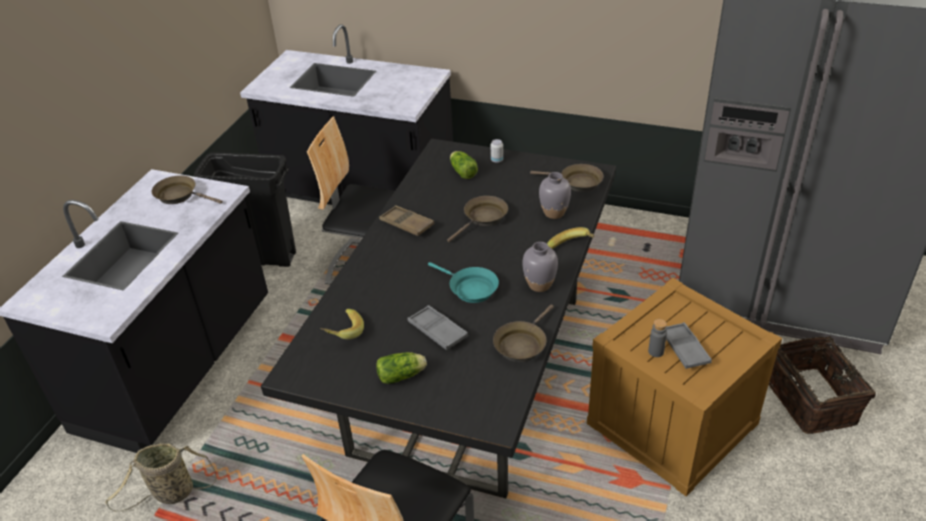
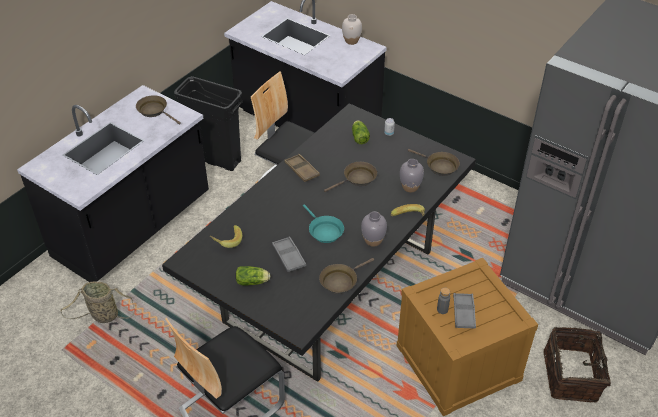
camera: 15 degrees right, 5 degrees up
none -> white vase [342,14,362,45]

